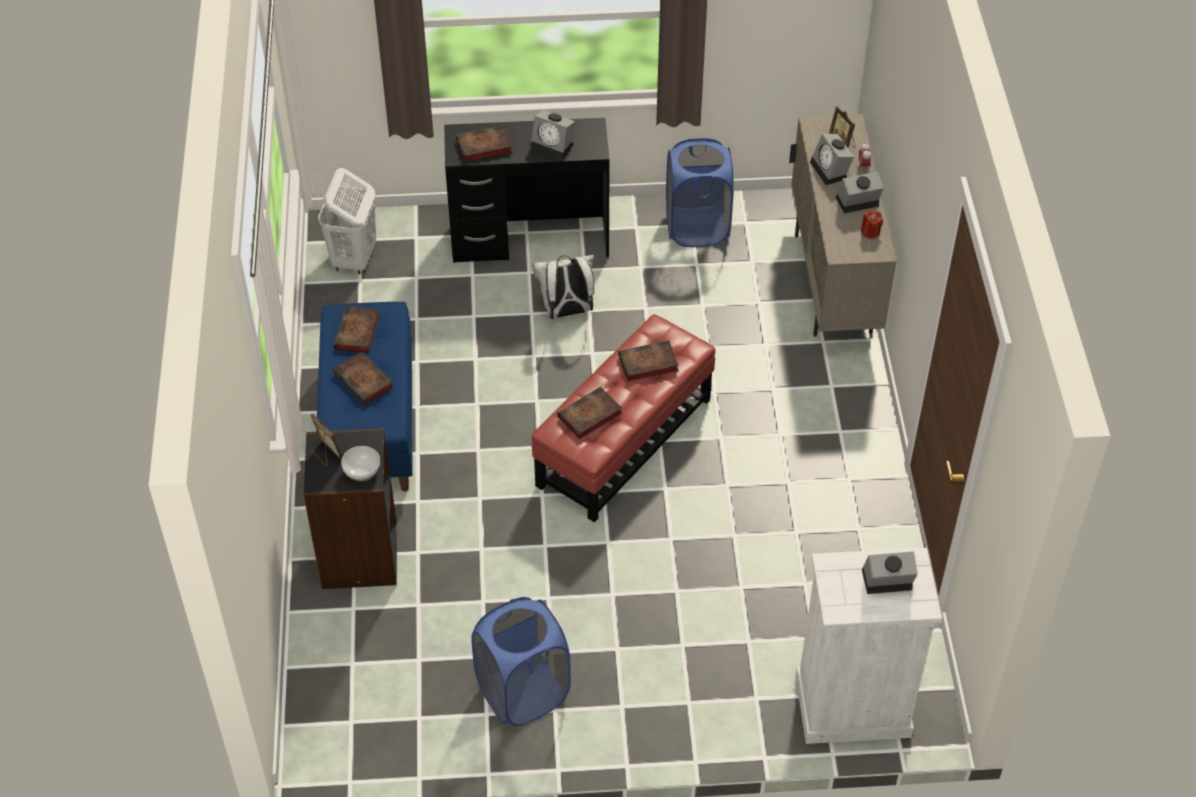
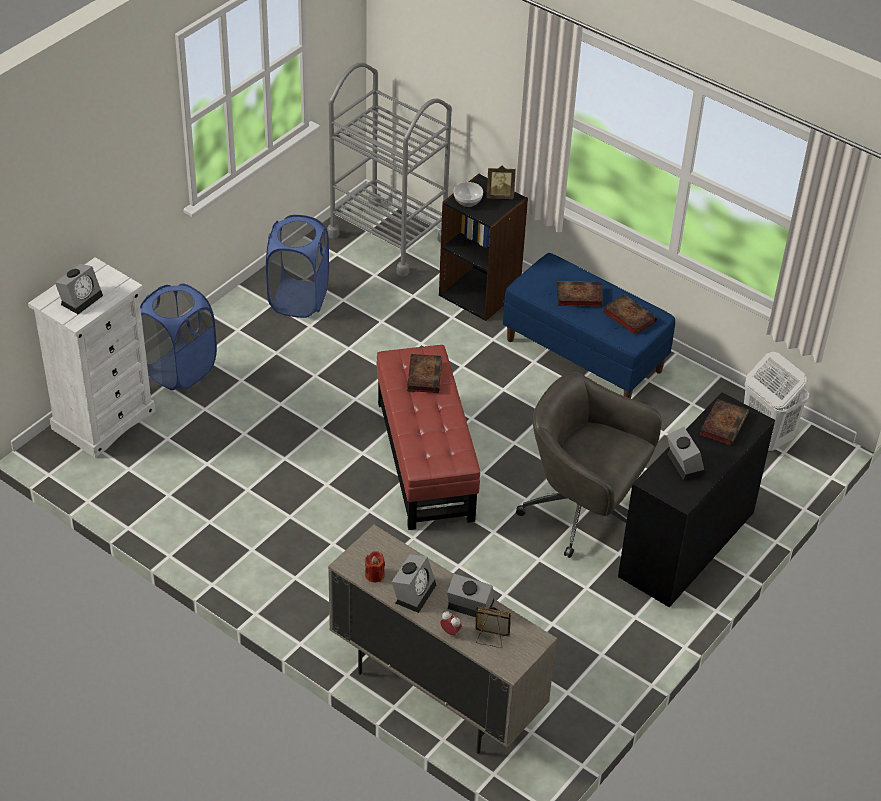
camera: 130 degrees right, 5 degrees down
alarm clock [531,110,575,159] -> alarm clock turned 90 degrees clockwise [667,427,705,480]
white backpack [533,255,594,319] -> grey office chair [516,372,662,558]
book [618,340,679,381] -> none
blue laundry basket [666,138,734,247] -> blue laundry basket moved to [140,283,217,390]
none -> grey cart [327,63,452,277]

